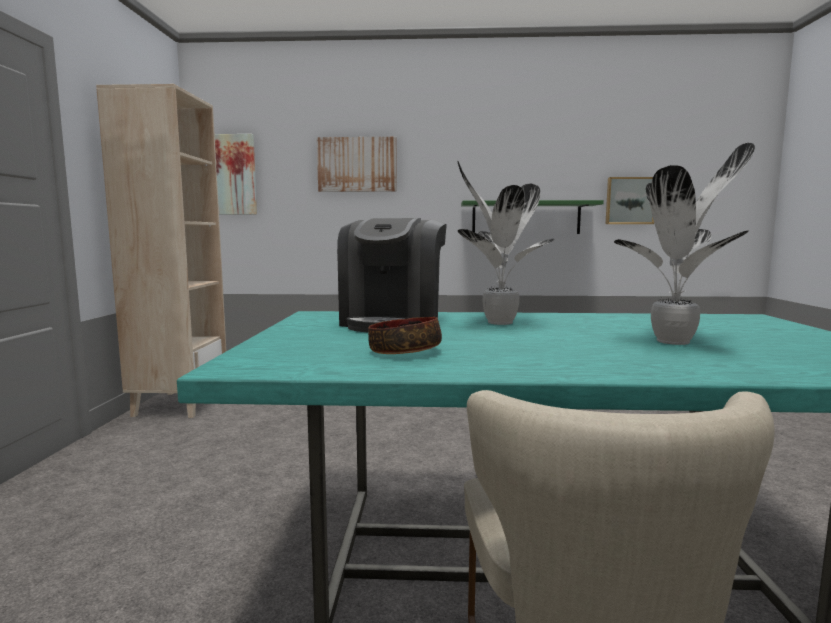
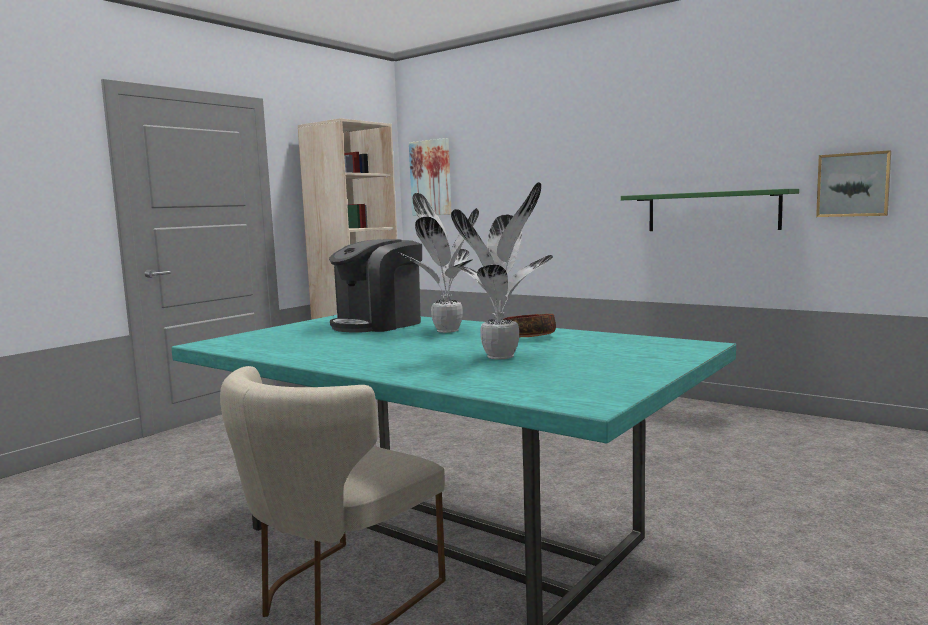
camera: 35 degrees right, 0 degrees up
picture [317,137,397,192] -> none
bowl [368,317,442,354] -> bowl moved to [504,314,556,337]

